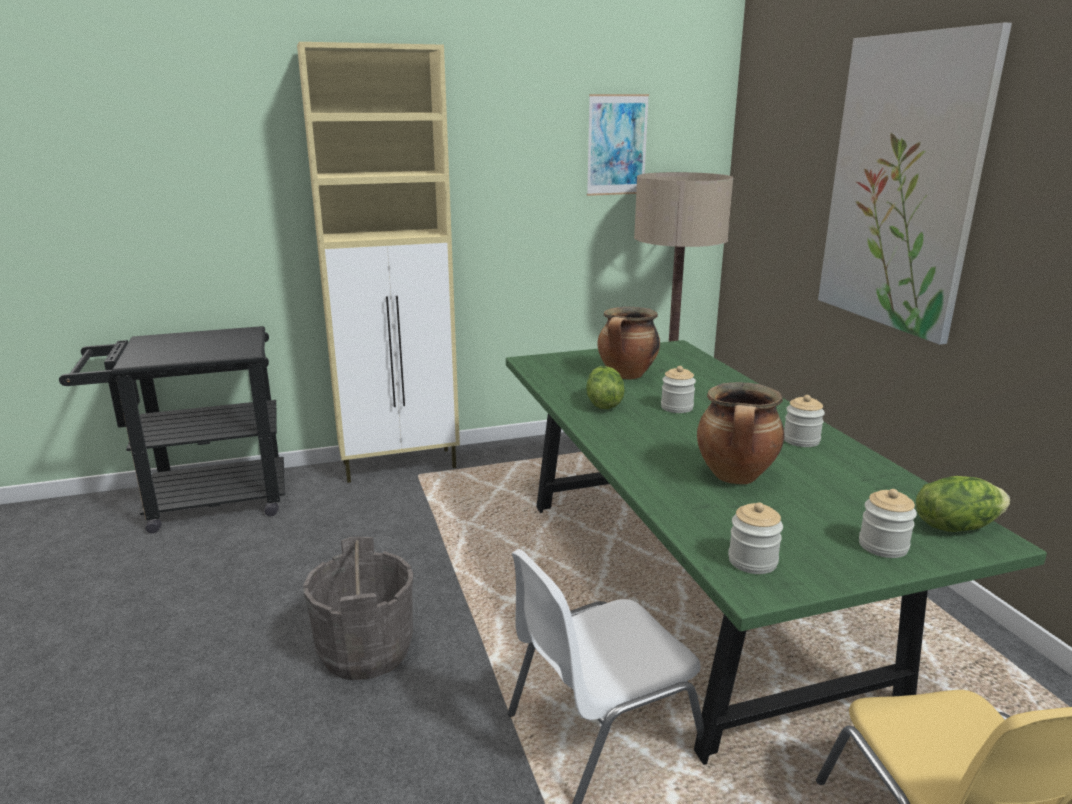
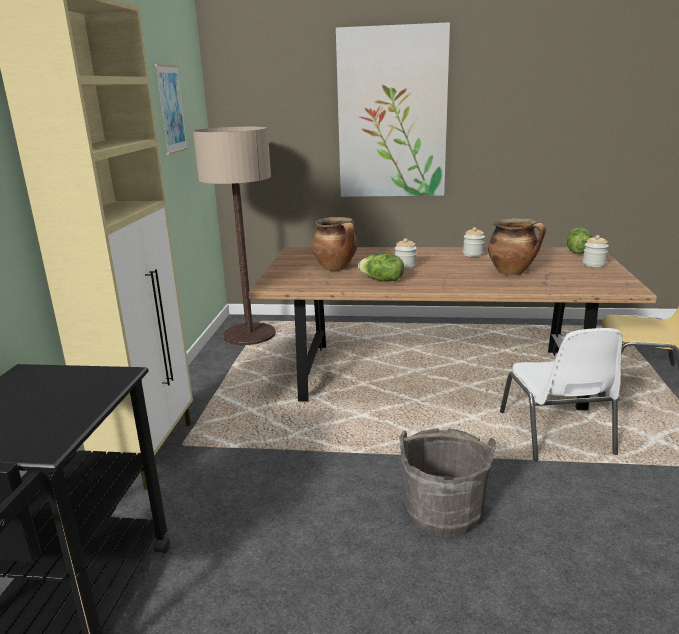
camera: 65 degrees left, 0 degrees up
green dining table [506,340,1047,765] -> brown dining table [248,247,657,410]
jar [728,502,783,574] -> none

